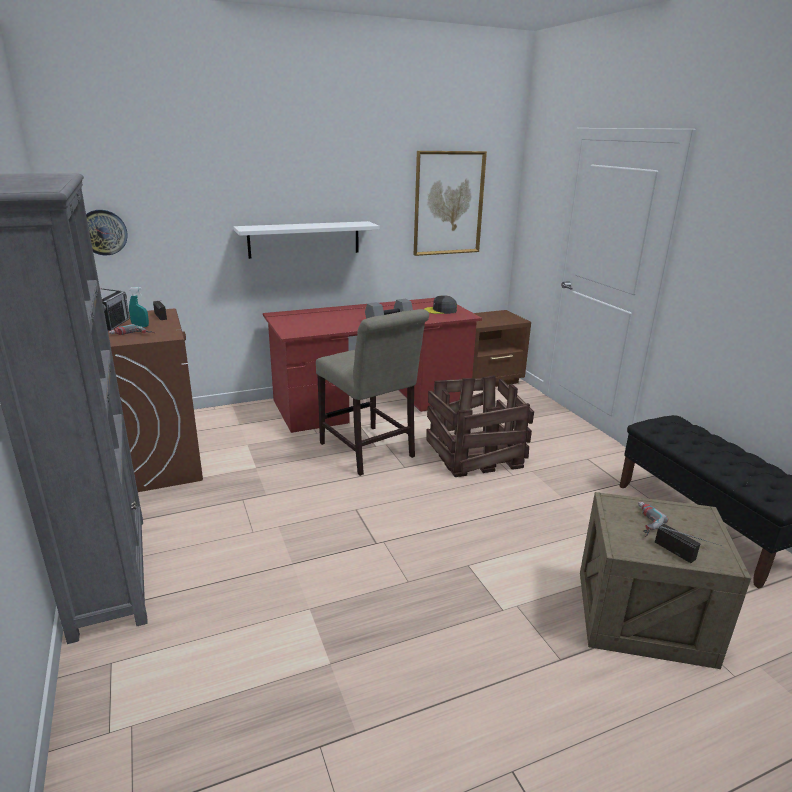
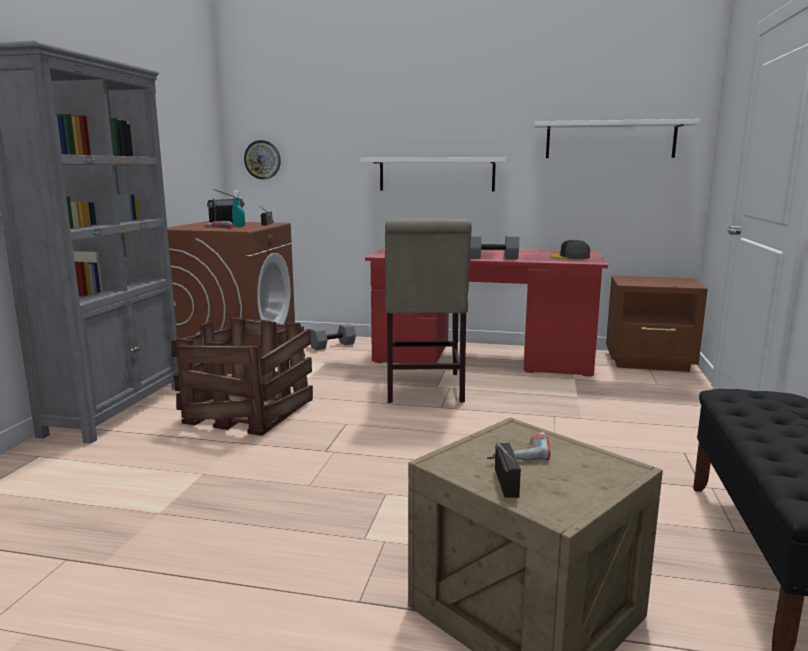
camera: 35 degrees right, 10 degrees down
picture [414,151,487,256] -> white shelf [534,119,701,158]
crate [426,375,534,477] -> crate moved to [171,317,313,436]
none -> grey dumbbell [310,323,356,350]

